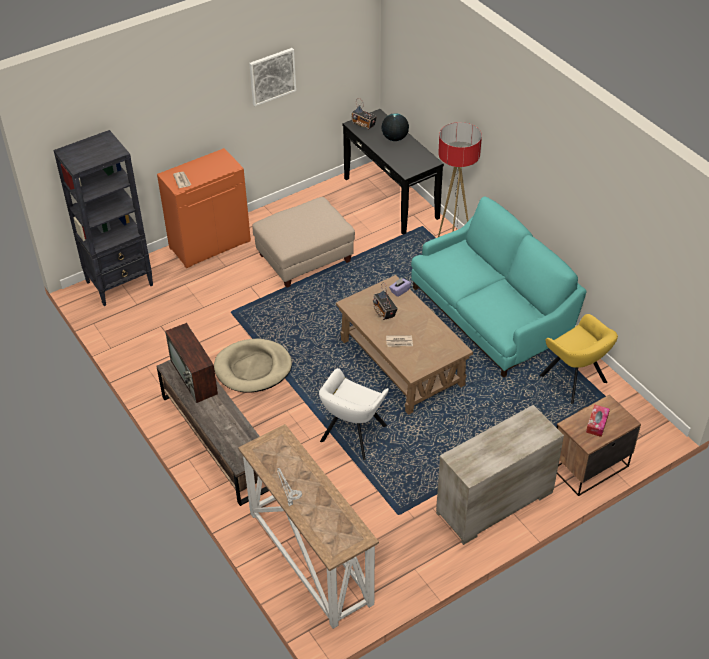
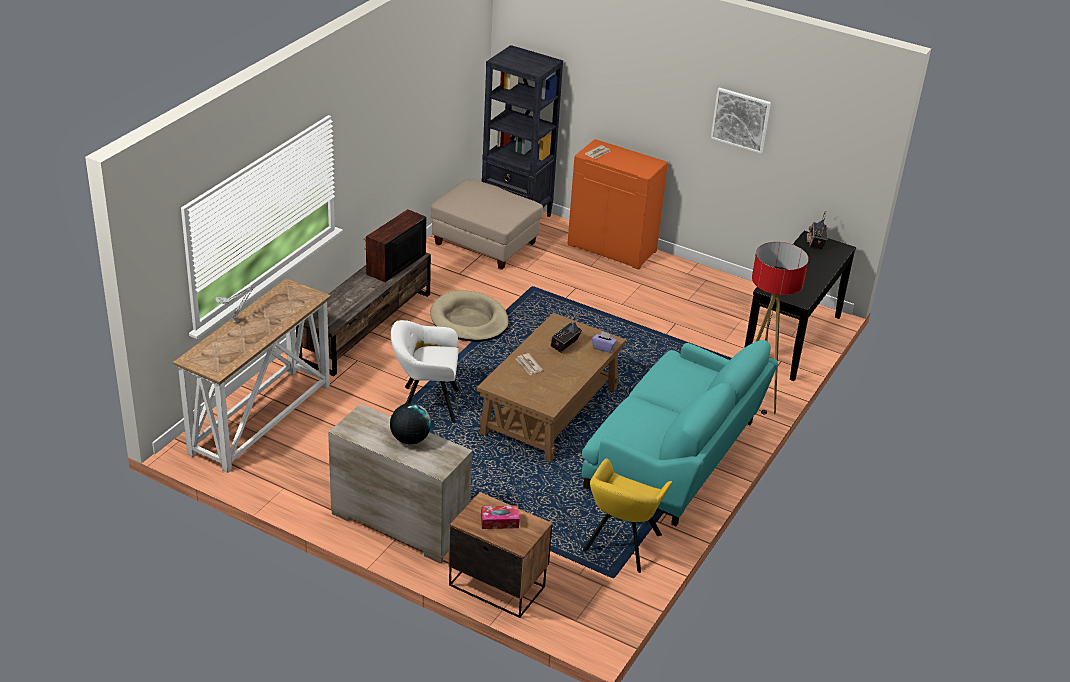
camera: 60 degrees right, 10 degrees down
beige ottoman [253,197,355,288] -> beige ottoman moved to [431,179,543,270]
globe [381,113,409,141] -> globe moved to [390,403,431,444]

